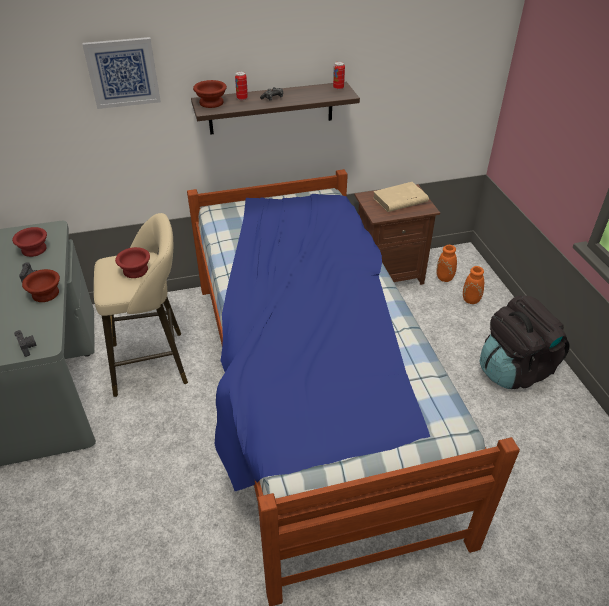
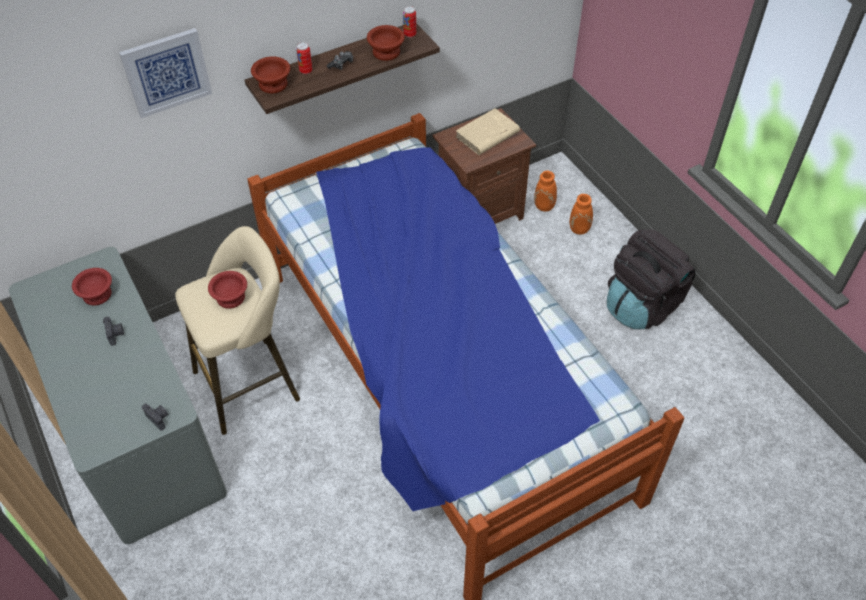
camera: 15 degrees left, 10 degrees up
brown bowl [22,269,60,302] -> brown bowl moved to [367,25,405,61]

